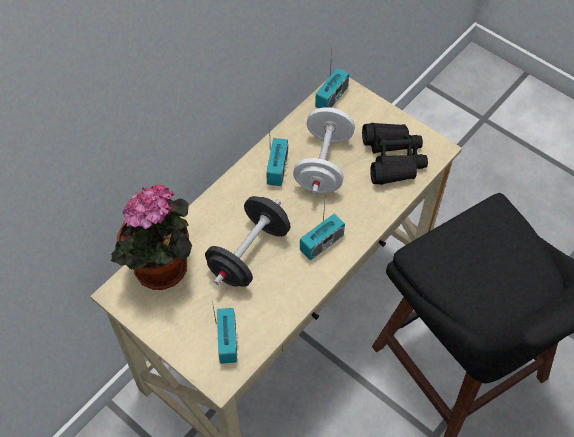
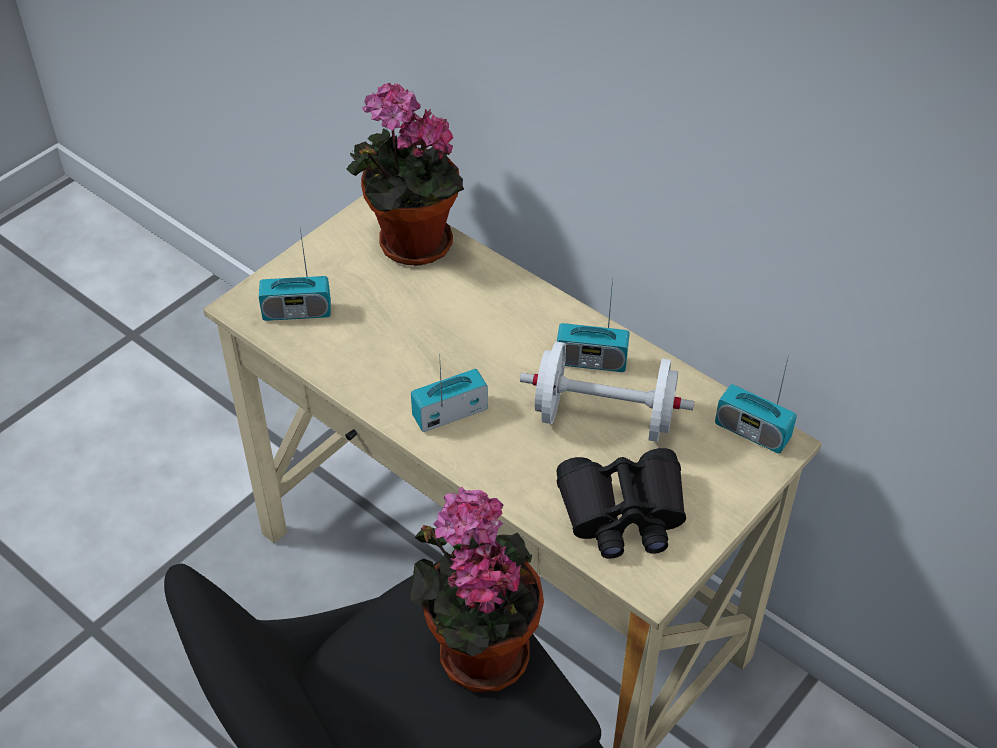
camera: 90 degrees right, 10 degrees down
black dumbbell [205,196,291,287] -> none
radio [300,202,345,260] -> radio turned 105 degrees clockwise [411,354,488,432]
none -> potted plant [410,487,544,692]

